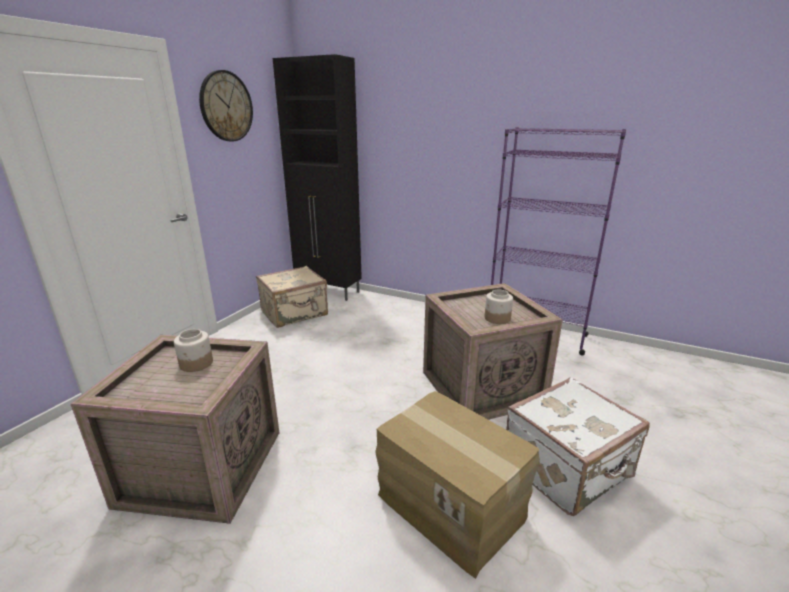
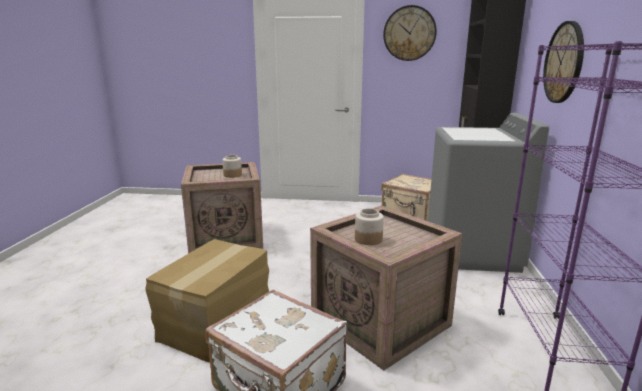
camera: 70 degrees right, 5 degrees down
none -> grey washing machine [428,113,549,273]
none -> wall clock [543,21,584,103]

